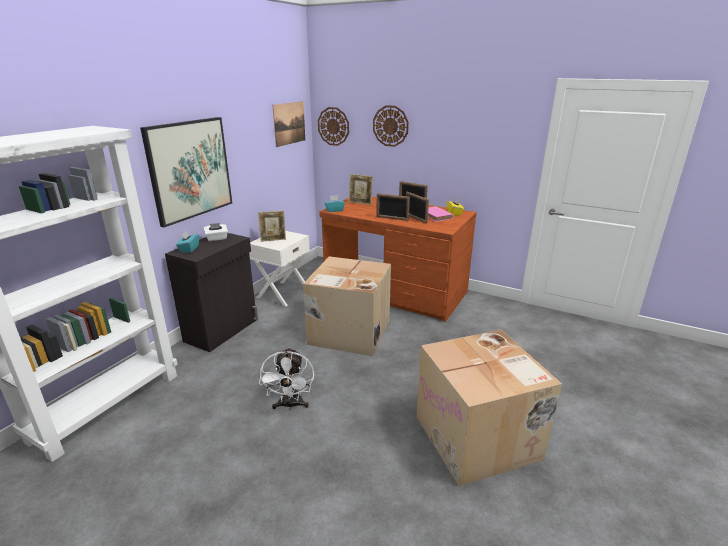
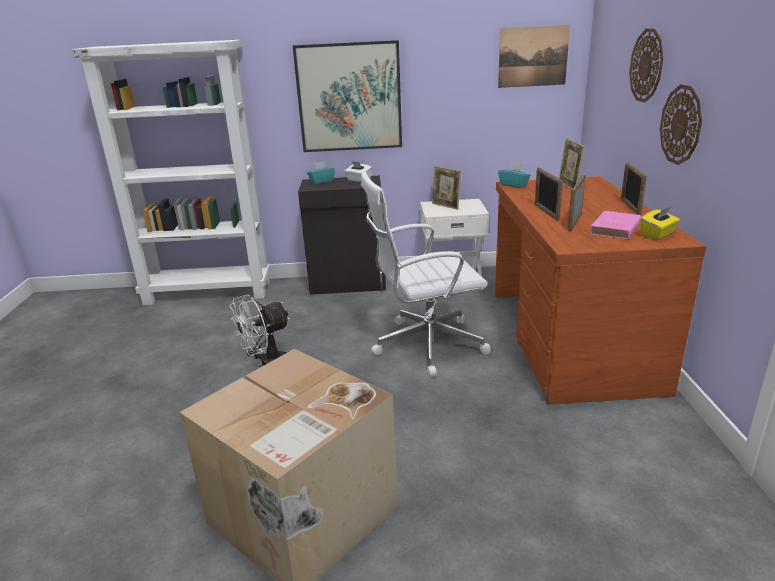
camera: 60 degrees right, 0 degrees up
cardboard box [303,256,391,356] -> white office chair [361,171,491,377]
wall clock [318,107,349,146] -> wall clock moved to [660,84,702,165]

